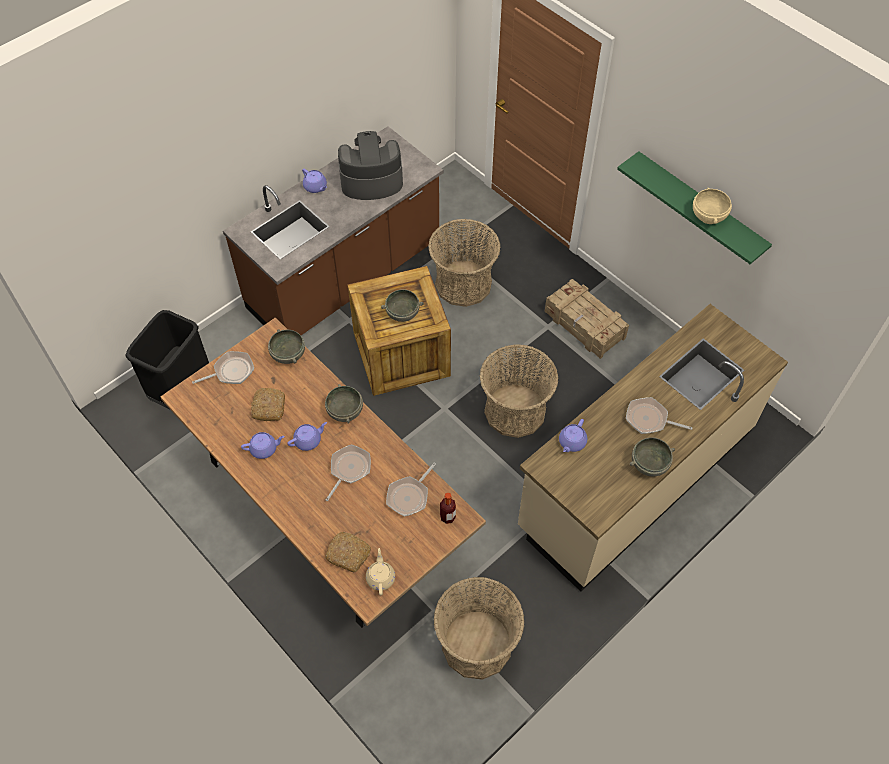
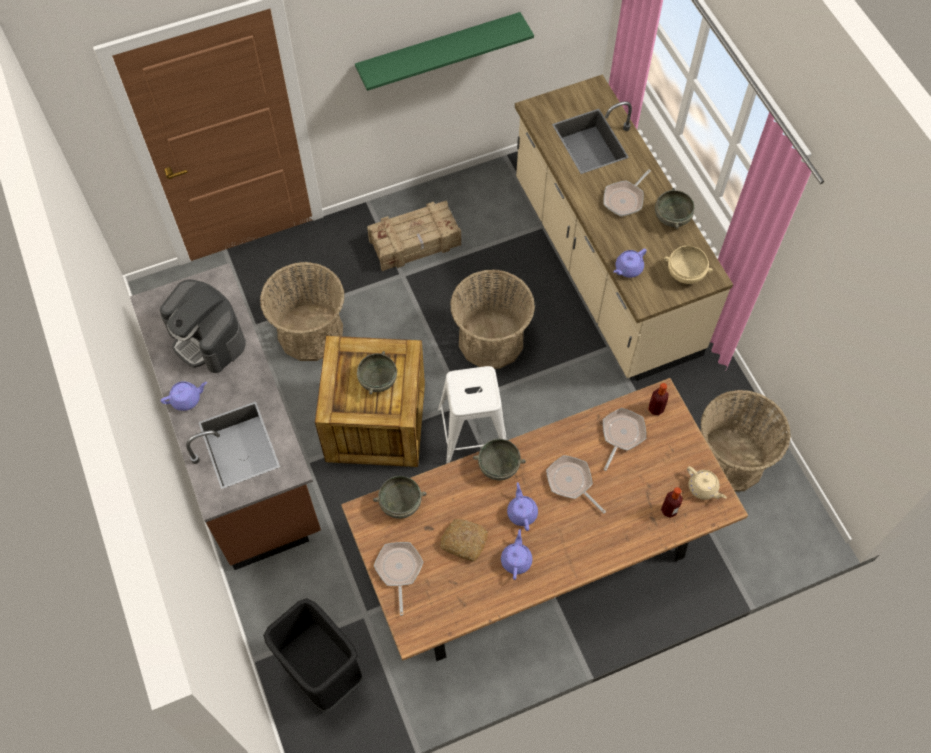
camera: 70 degrees left, 5 degrees up
bread [325,532,371,572] -> bottle [661,487,683,518]
coffee machine [338,131,403,200] -> coffee machine turned 60 degrees counterclockwise [160,279,246,373]
beige teapot [366,548,395,595] -> beige teapot turned 150 degrees counterclockwise [687,466,727,500]
frying pan [386,463,436,517] -> frying pan turned 120 degrees counterclockwise [603,408,646,471]
purple teapot [559,419,587,452] -> purple teapot turned 90 degrees clockwise [613,249,647,278]
beige bowl [693,188,732,224] -> beige bowl moved to [664,246,713,284]
none -> white stool [438,366,506,464]

